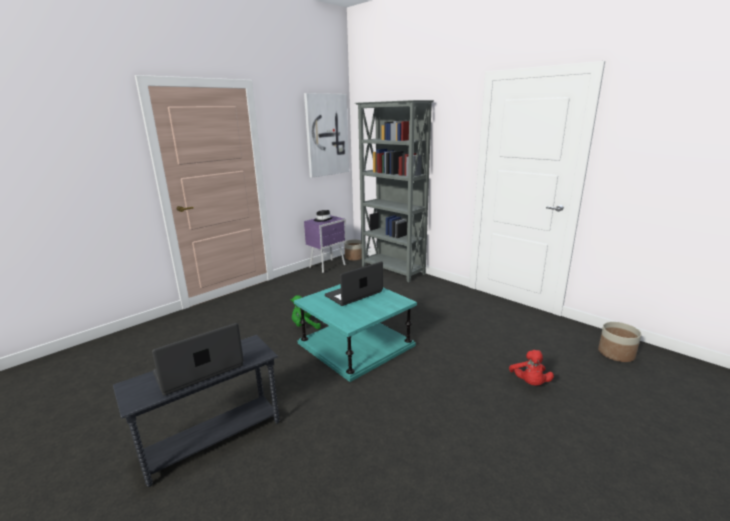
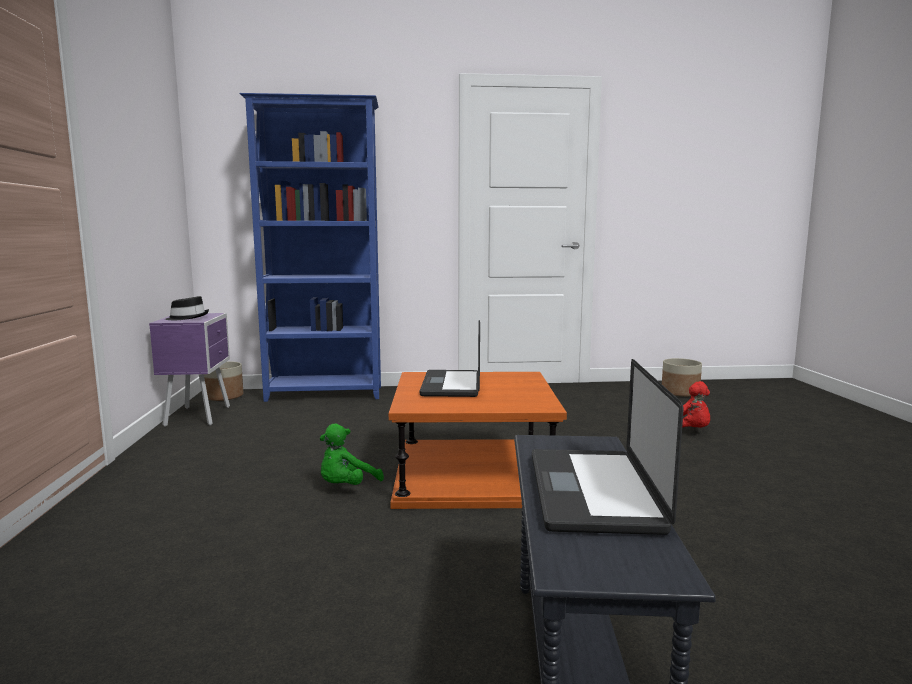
camera: 50 degrees left, 10 degrees down
turquoise side table [294,284,417,382] -> orange side table [389,372,567,509]
picture [304,93,349,178] -> none
grey bookcase [355,100,434,282] -> blue bookcase [239,93,381,402]

